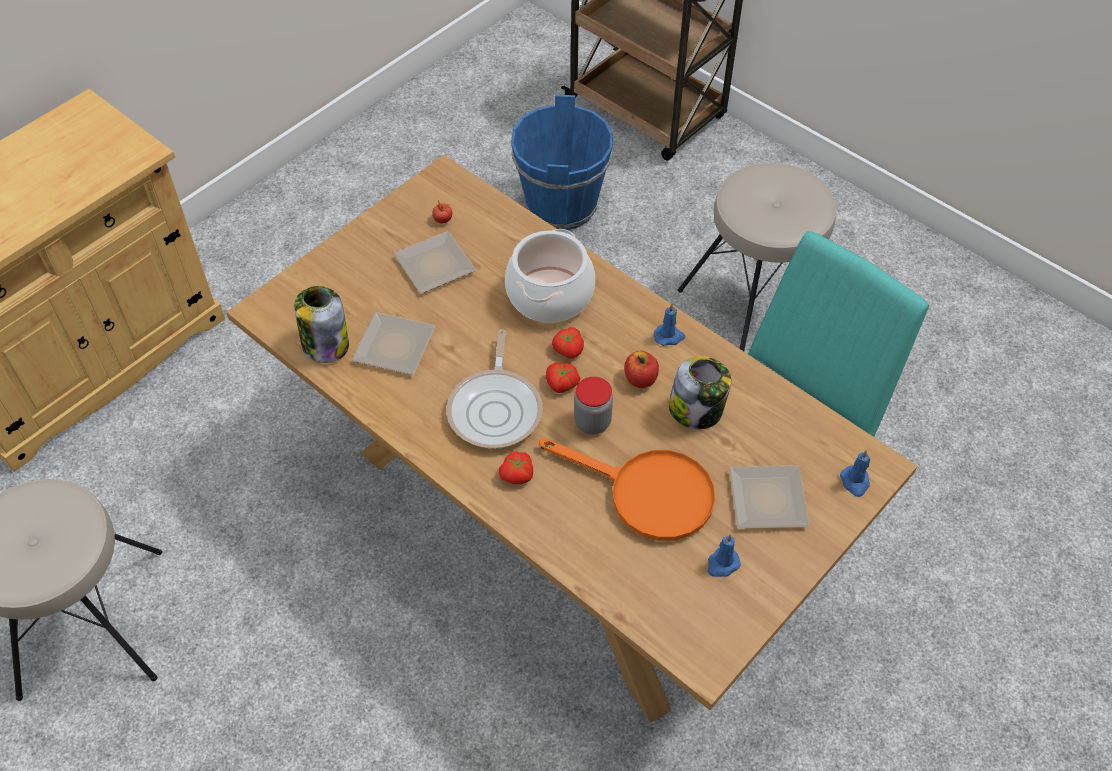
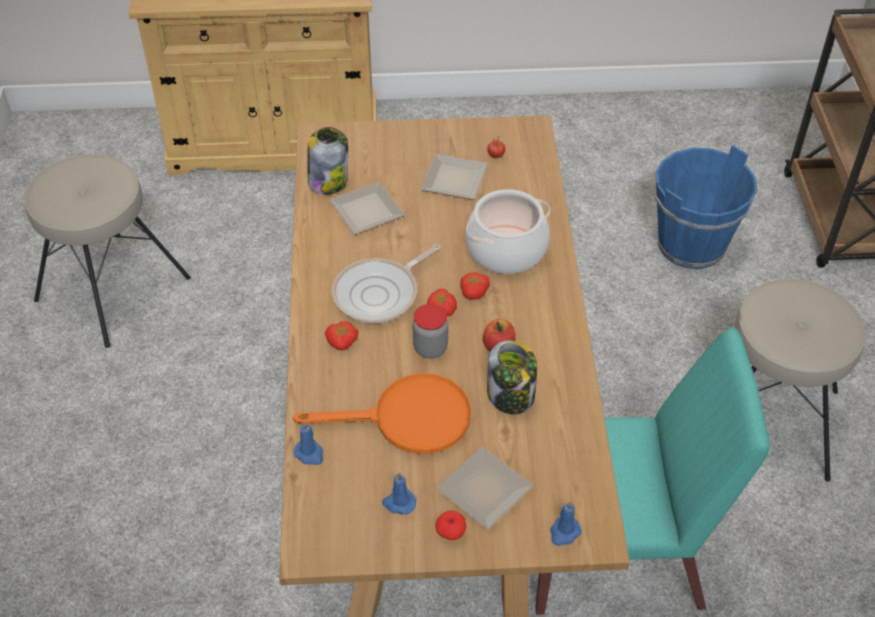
camera: 45 degrees right, 5 degrees down
orange frying pan [539,438,715,541] -> orange frying pan turned 75 degrees counterclockwise [293,373,471,454]
blue candle [654,304,685,346] -> blue candle moved to [293,421,323,465]
none -> apple [435,511,466,540]

